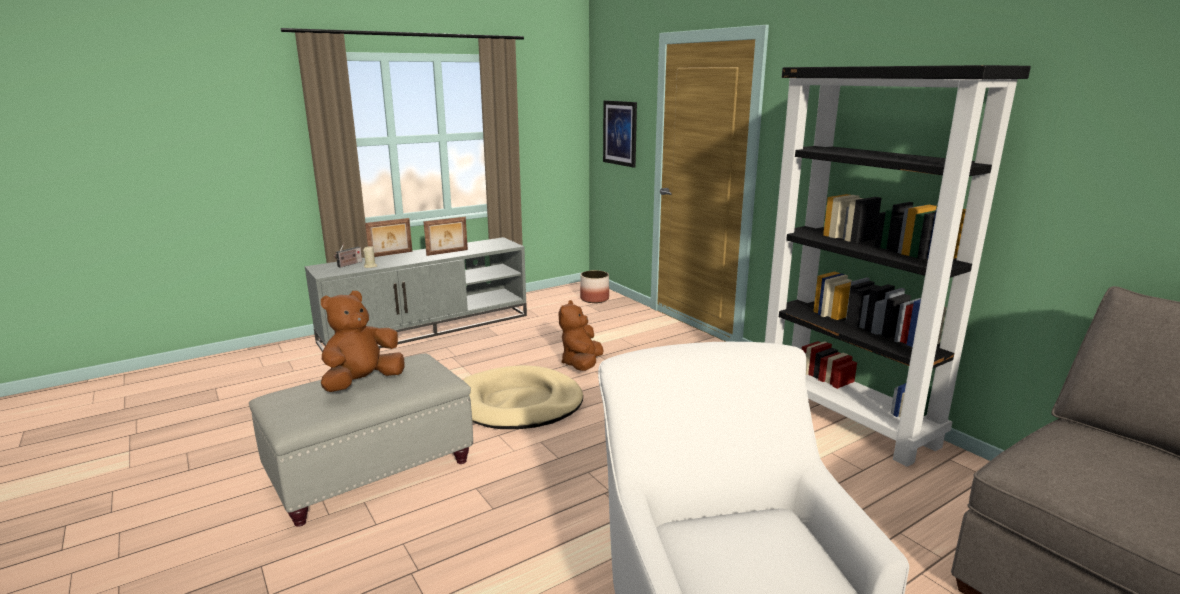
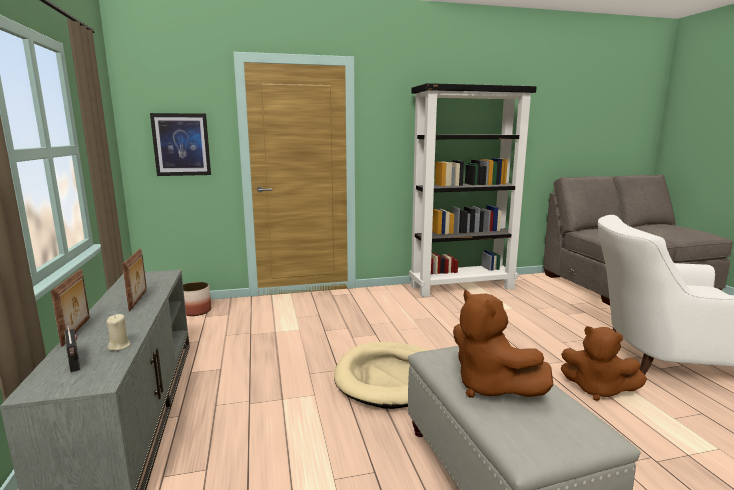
camera: 70 degrees left, 5 degrees down
brown plush toy [558,300,604,371] -> brown plush toy moved to [561,326,647,401]

